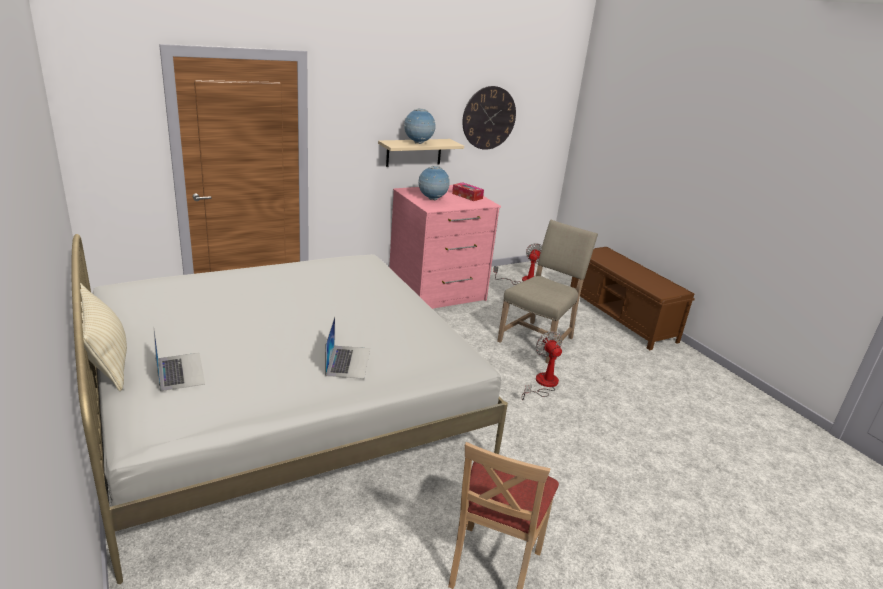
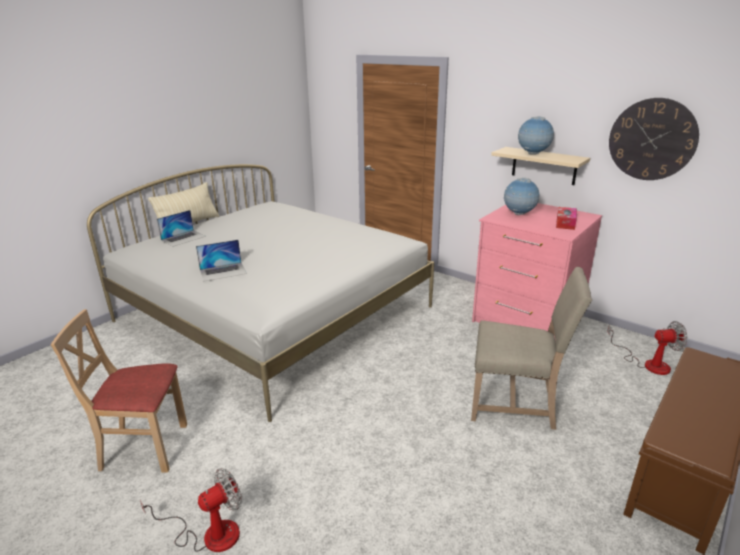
camera: 70 degrees right, 0 degrees up
fan [522,331,562,400] -> fan moved to [140,468,242,552]

